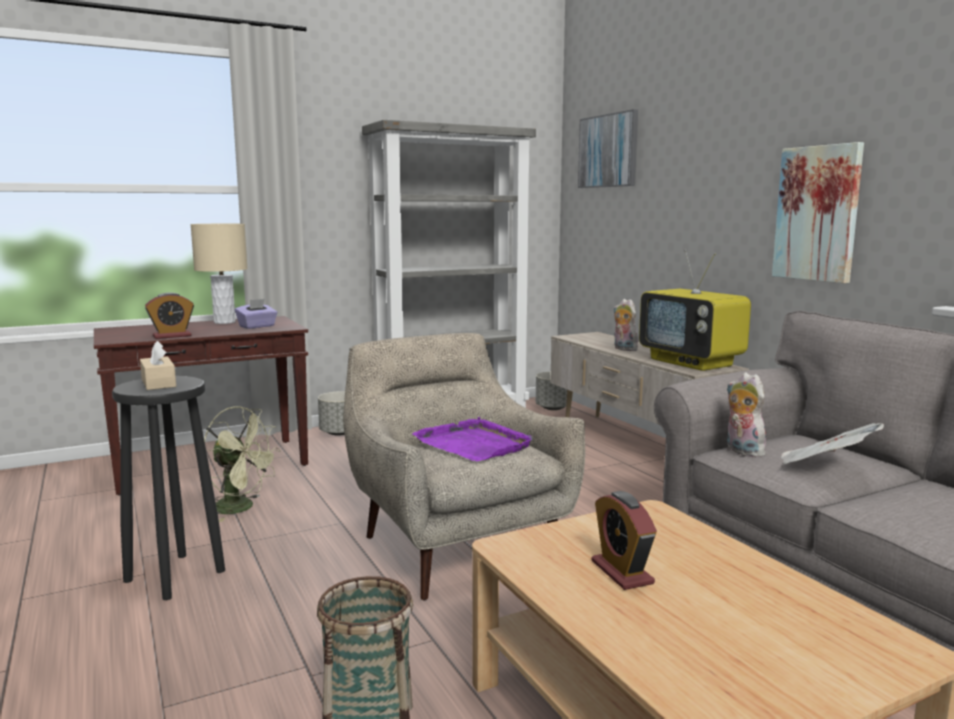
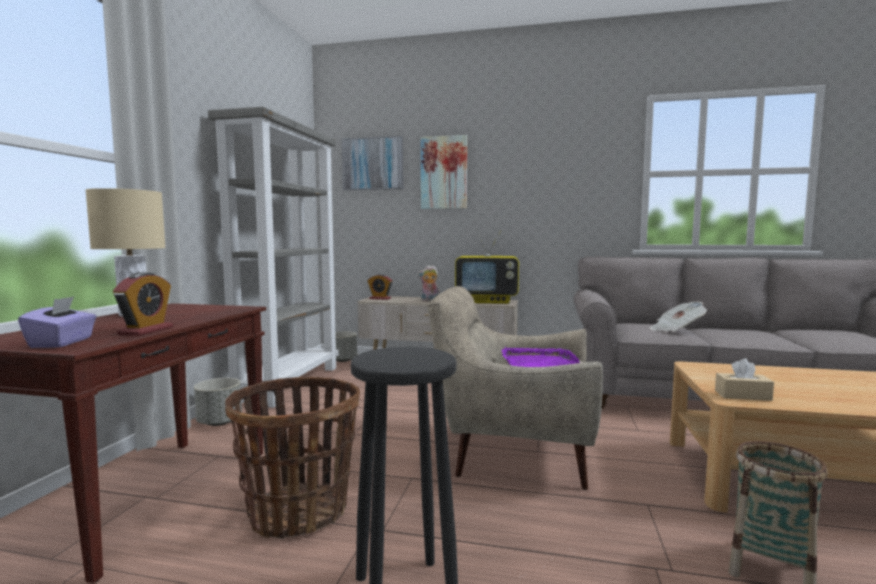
camera: 50 degrees left, 5 degrees down
beige tissue box [140,341,176,390] -> beige tissue box moved to [715,358,774,401]
green fan [204,406,280,522] -> basket [225,377,360,539]
purple tissue box [235,299,277,329] -> purple tissue box moved to [18,296,97,348]
alarm clock [591,491,657,590] -> alarm clock moved to [368,274,392,300]
plush toy [726,372,767,457] -> none
picture [772,142,864,283] -> picture moved to [421,135,467,209]

